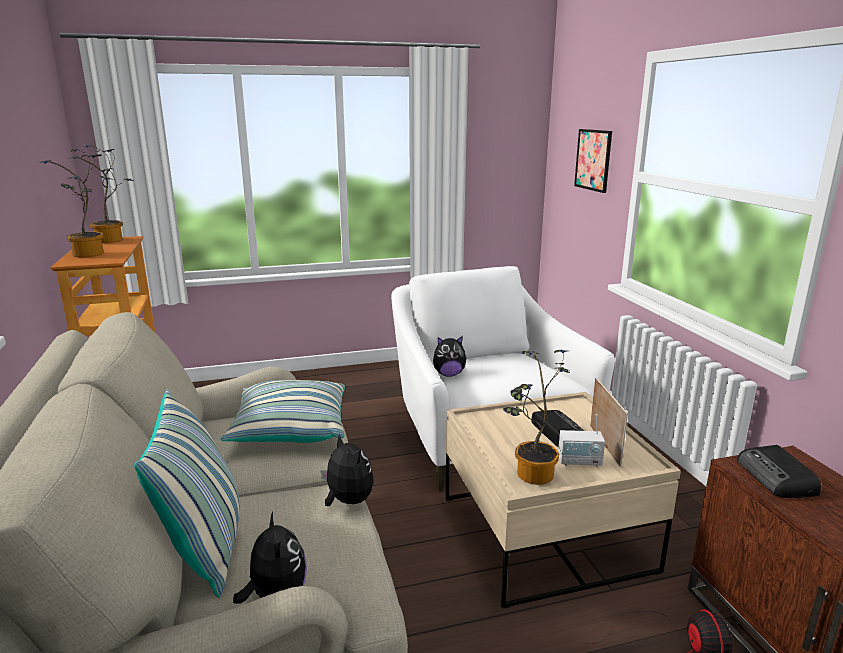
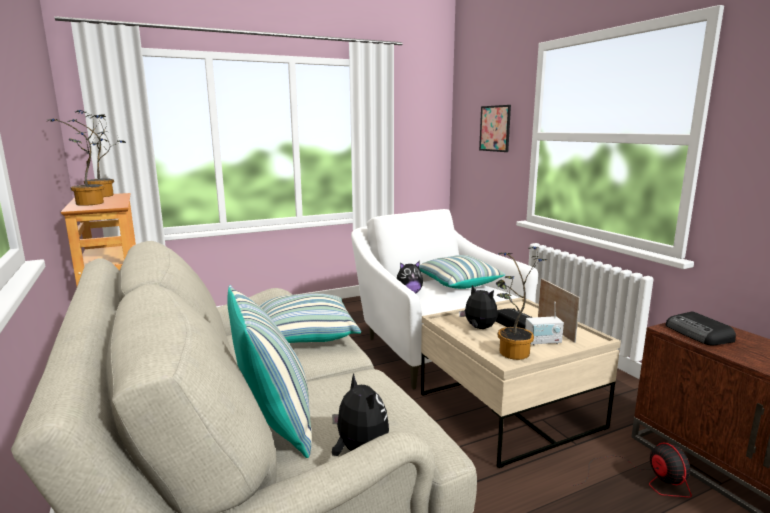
camera: 10 degrees left, 5 degrees down
plush toy [321,433,374,506] -> plush toy moved to [459,285,498,329]
none -> pillow [419,255,505,289]

